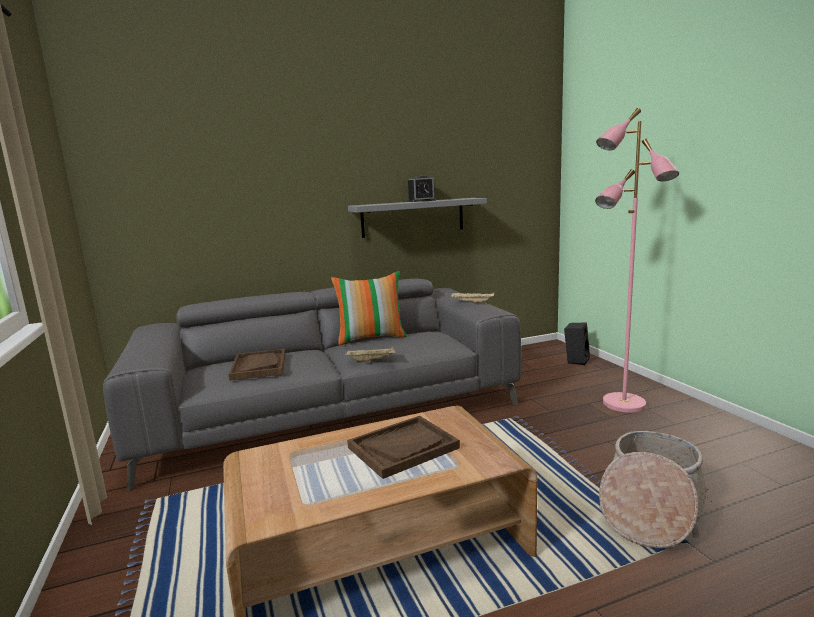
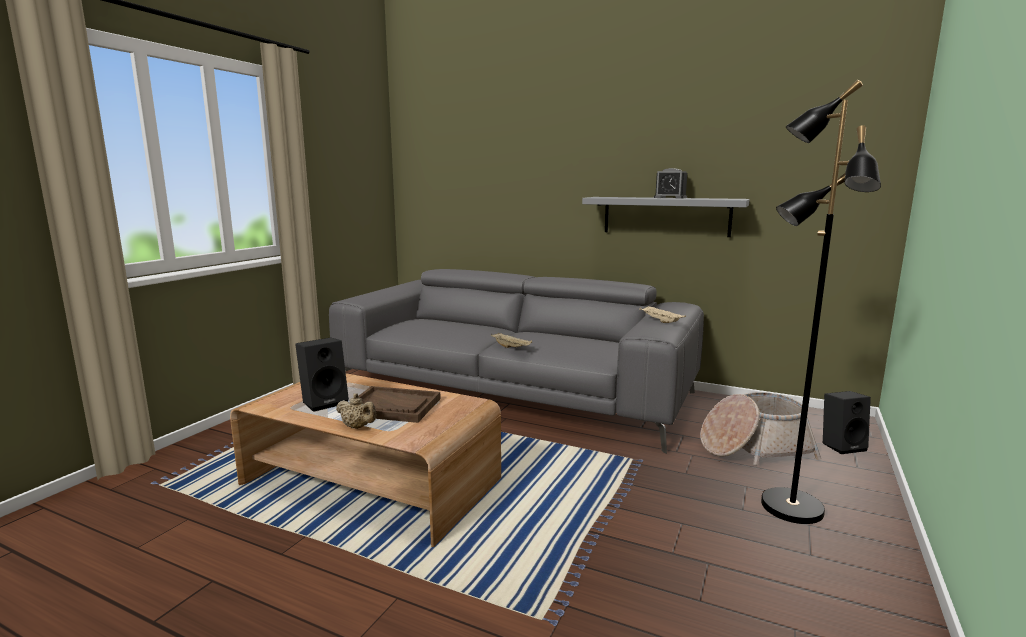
camera: 45 degrees right, 0 degrees up
brown tray [228,349,285,381] -> none
pillow [331,271,407,345] -> none
pink floor lamp [595,108,679,413] -> black floor lamp [761,80,881,524]
basket [599,431,707,548] -> basket moved to [700,392,821,466]
none -> black speaker [295,337,349,412]
none -> beige teapot [336,393,376,429]

